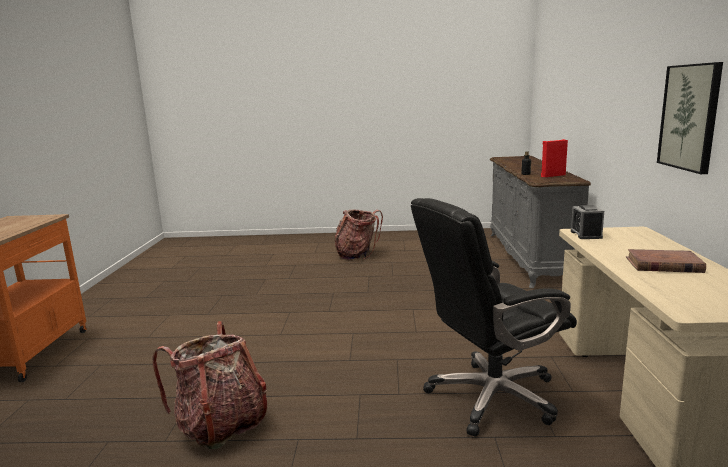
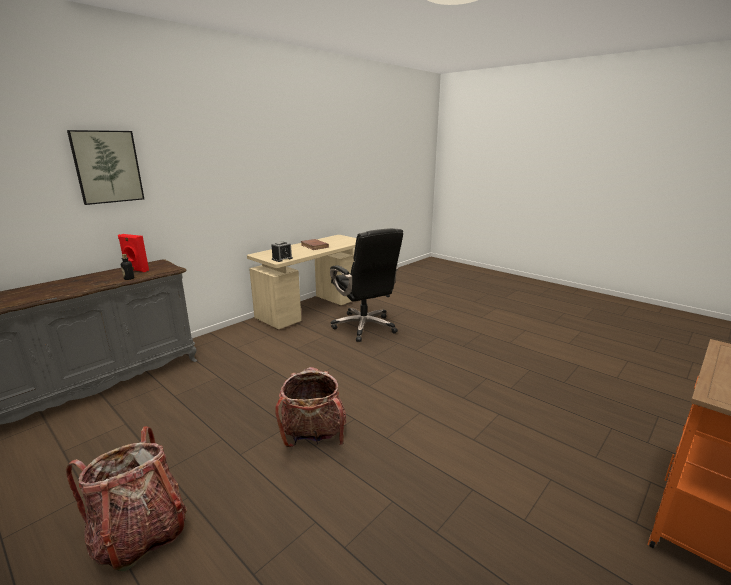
camera: 140 degrees left, 5 degrees up
backpack [152,321,267,449] -> backpack moved to [275,367,346,447]
black office chair [411,198,577,436] -> black office chair turned 45 degrees clockwise [330,228,403,342]
picture [657,62,723,174] -> picture moved to [67,130,144,205]

